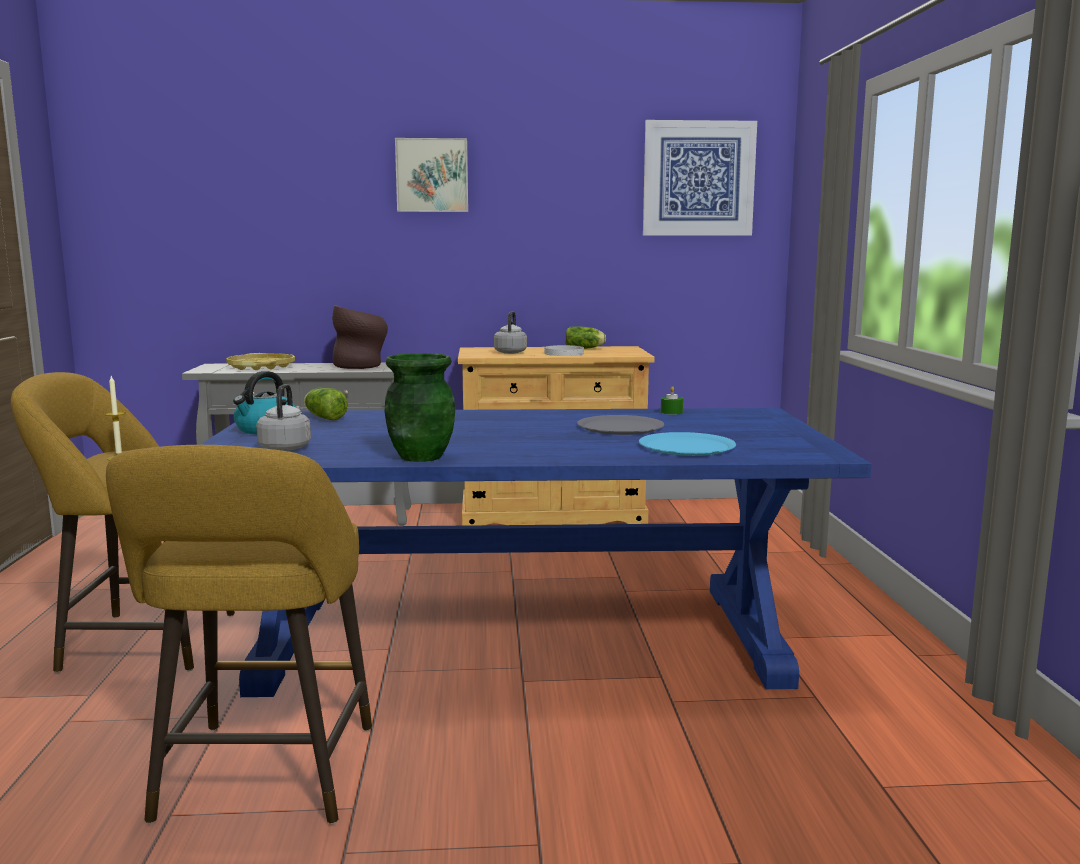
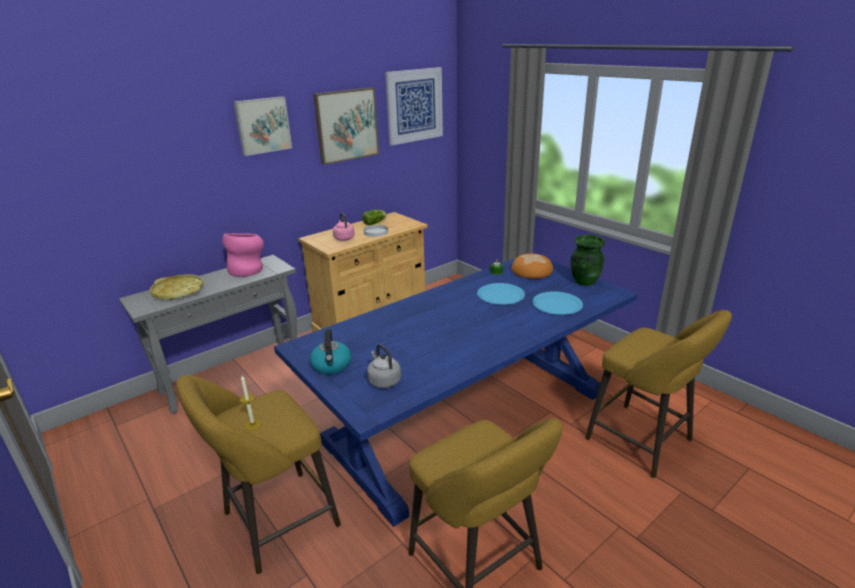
camera: 35 degrees left, 15 degrees up
lettuce [304,388,348,421] -> none
brown vase [332,305,388,369] -> pink vase [222,233,264,277]
green vase [385,353,455,462] -> green vase moved to [571,235,605,286]
grey kettle [494,311,527,354] -> pink kettle [333,213,355,241]
grey plate [577,415,664,435] -> blue plate [477,283,525,305]
none -> picture [313,87,379,165]
none -> bread [511,253,553,279]
none -> yellow stool [585,310,732,478]

